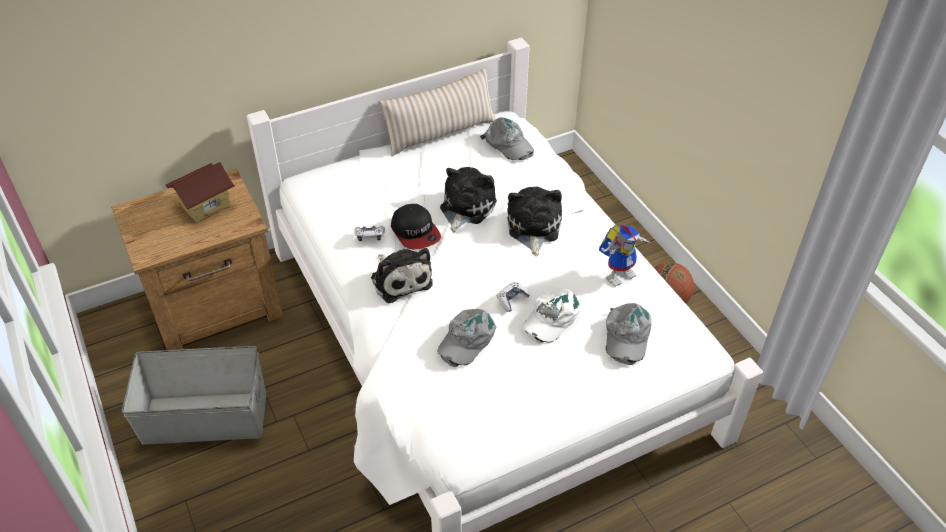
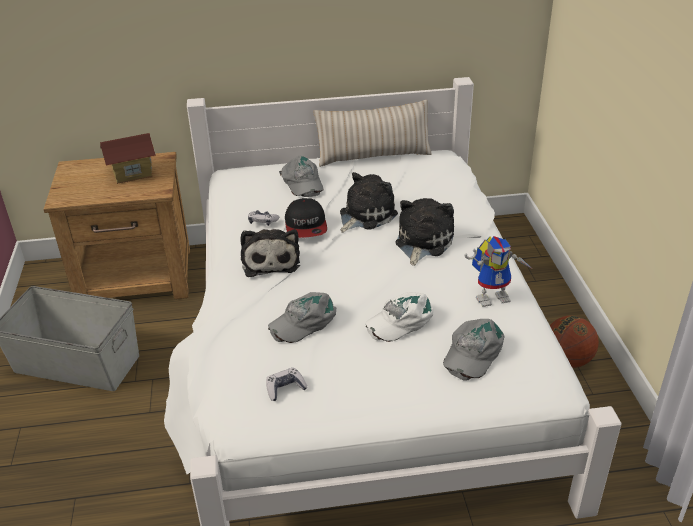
camera: 20 degrees right, 10 degrees down
grey cap [480,117,534,160] -> grey cap moved to [279,156,324,197]
game controller [497,282,530,312] -> game controller moved to [266,368,308,401]

